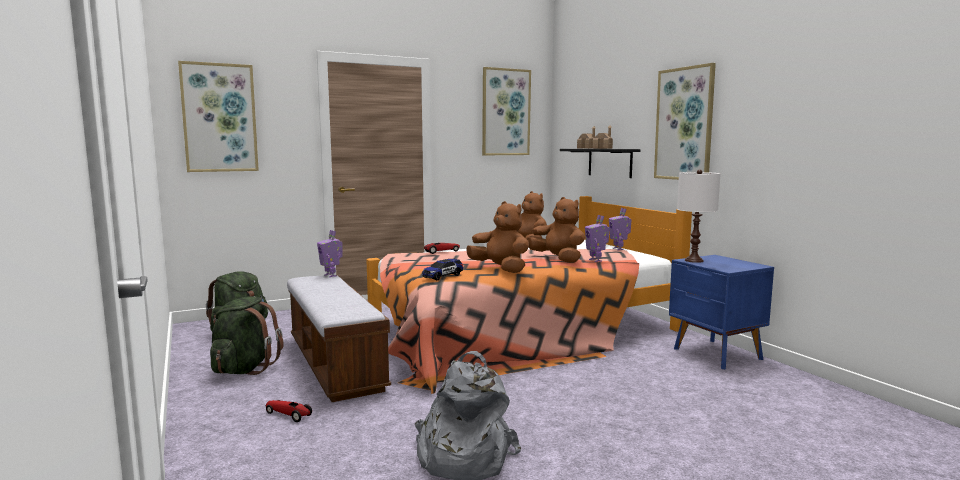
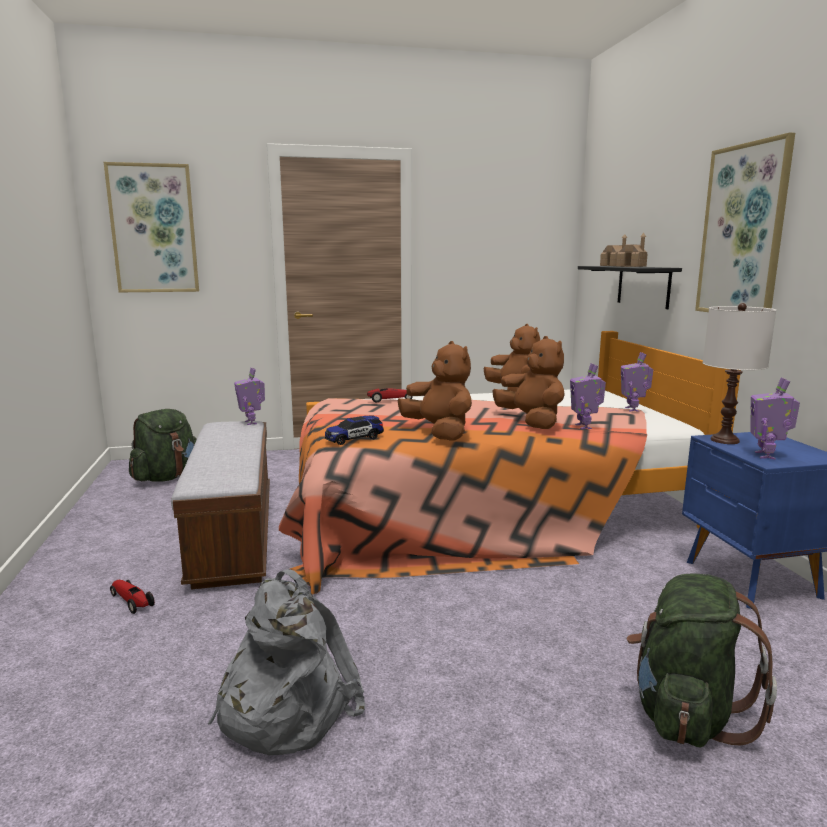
camera: 15 degrees right, 5 degrees up
green backpack [210,296,283,375] -> green backpack moved to [626,573,777,748]
picture [482,67,531,155] -> none
none -> toy robot [750,378,800,460]

